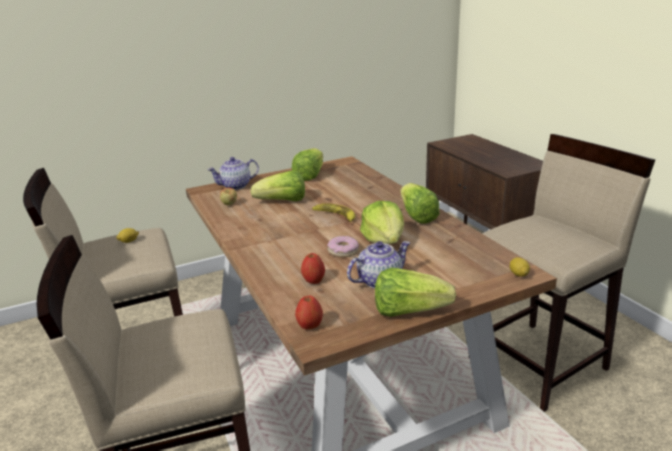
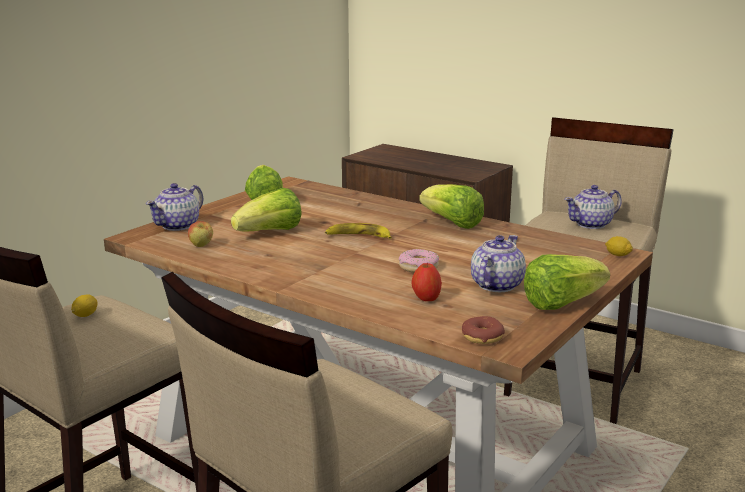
camera: 30 degrees left, 5 degrees down
apple [295,296,323,329] -> donut [462,316,505,344]
lettuce [360,201,404,244] -> none
none -> teapot [564,185,622,229]

